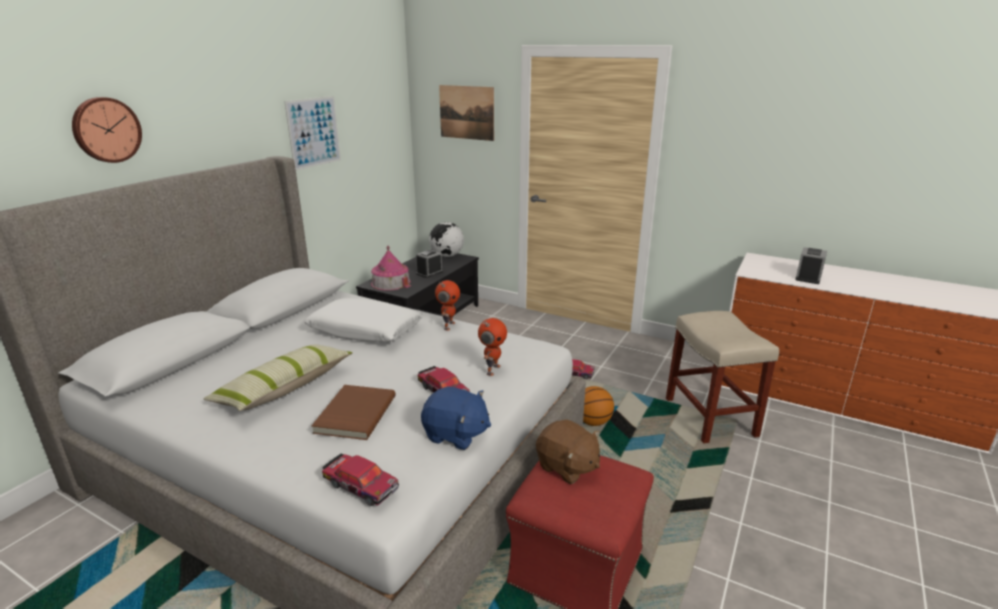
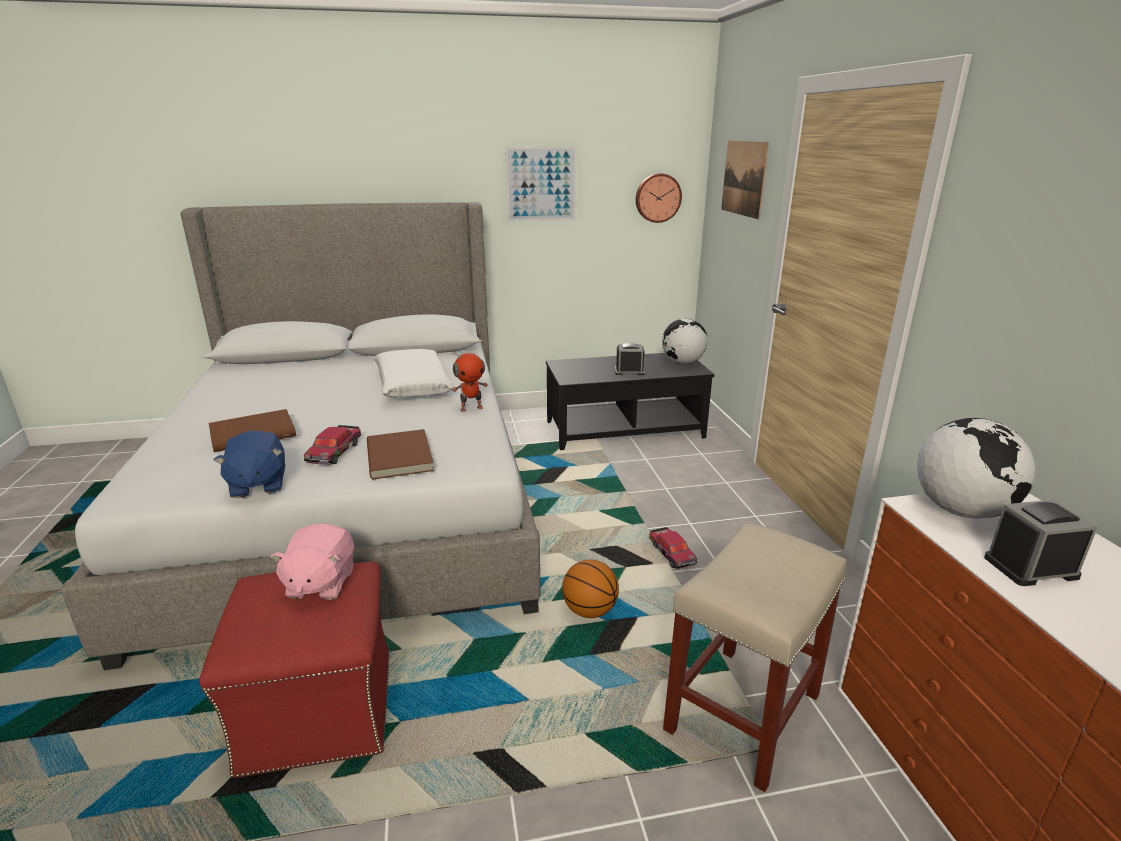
camera: 50 degrees right, 0 degrees up
wall clock [72,97,142,163] -> wall clock moved to [636,173,682,223]
pillow [204,344,352,411] -> none
toy car [322,454,399,506] -> none
toy house [371,246,411,291] -> none
toy robot [478,318,507,376] -> brown book [367,429,434,480]
brown plush toy [536,419,600,484] -> pink plush toy [270,523,354,600]
none -> globe [917,418,1035,519]

